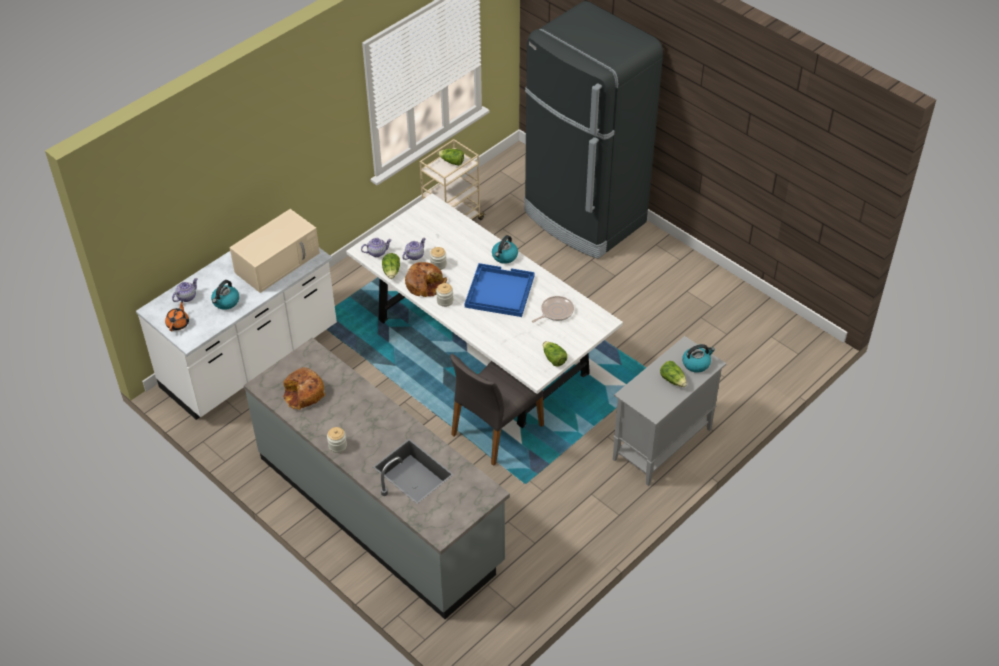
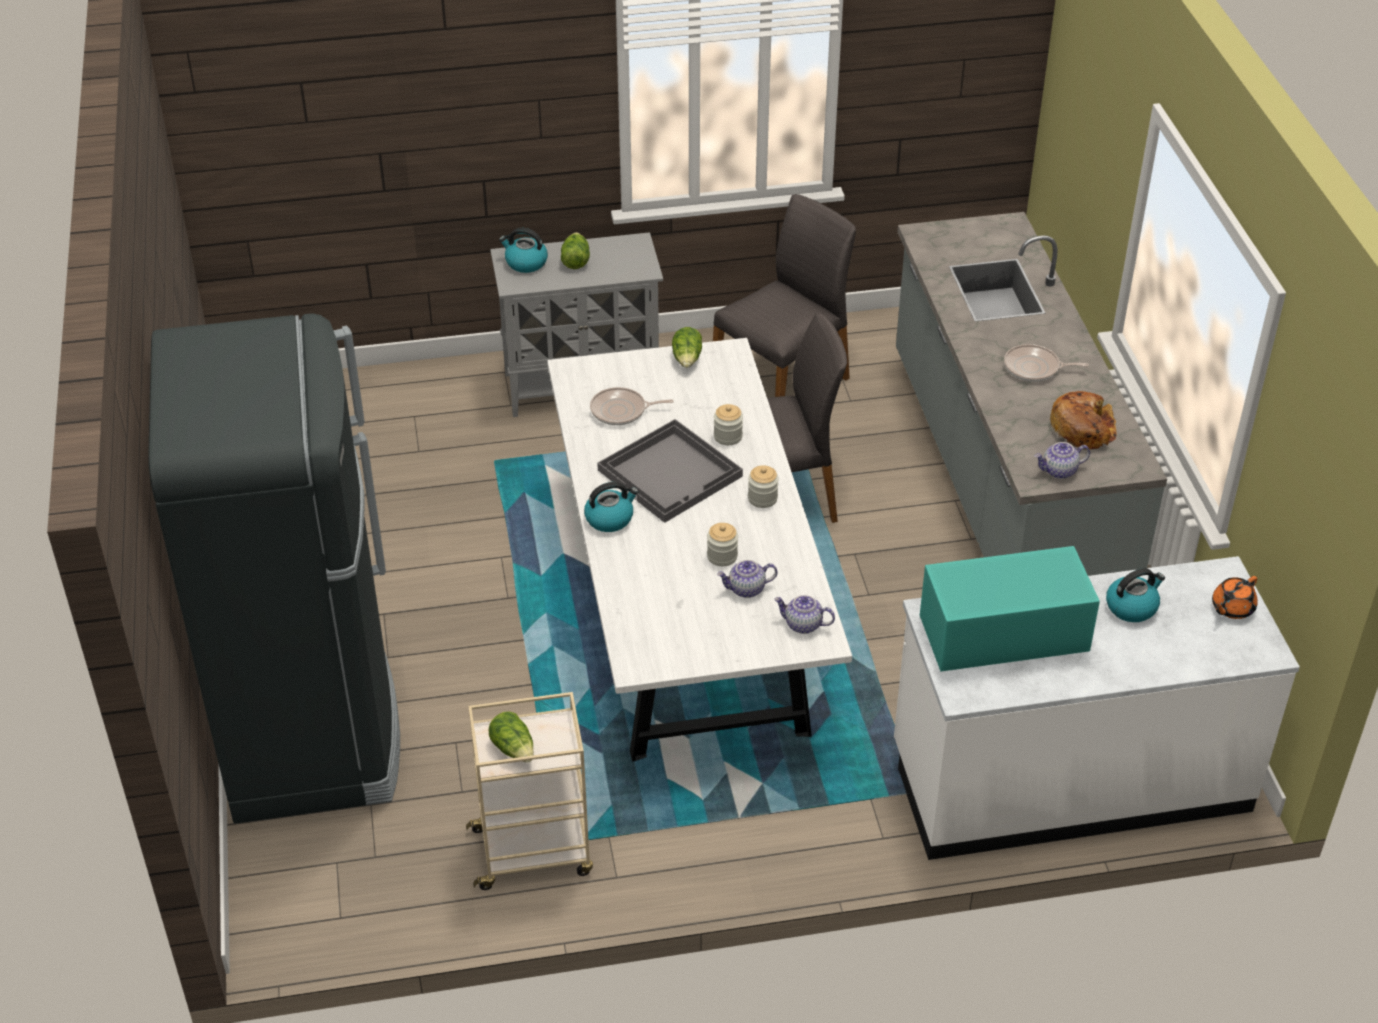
camera: 145 degrees left, 5 degrees down
teapot [172,278,198,302] -> teapot moved to [1034,442,1090,479]
beige microwave [229,209,320,293] -> turquoise microwave [920,546,1100,671]
jar [327,427,347,453] -> jar moved to [714,404,743,445]
lettuce [382,253,400,279] -> none
bread [405,262,447,297] -> none
blue tray [465,263,534,317] -> grey tray [597,419,743,523]
none -> grey chair [713,194,856,397]
none -> frying pan [1004,344,1089,382]

